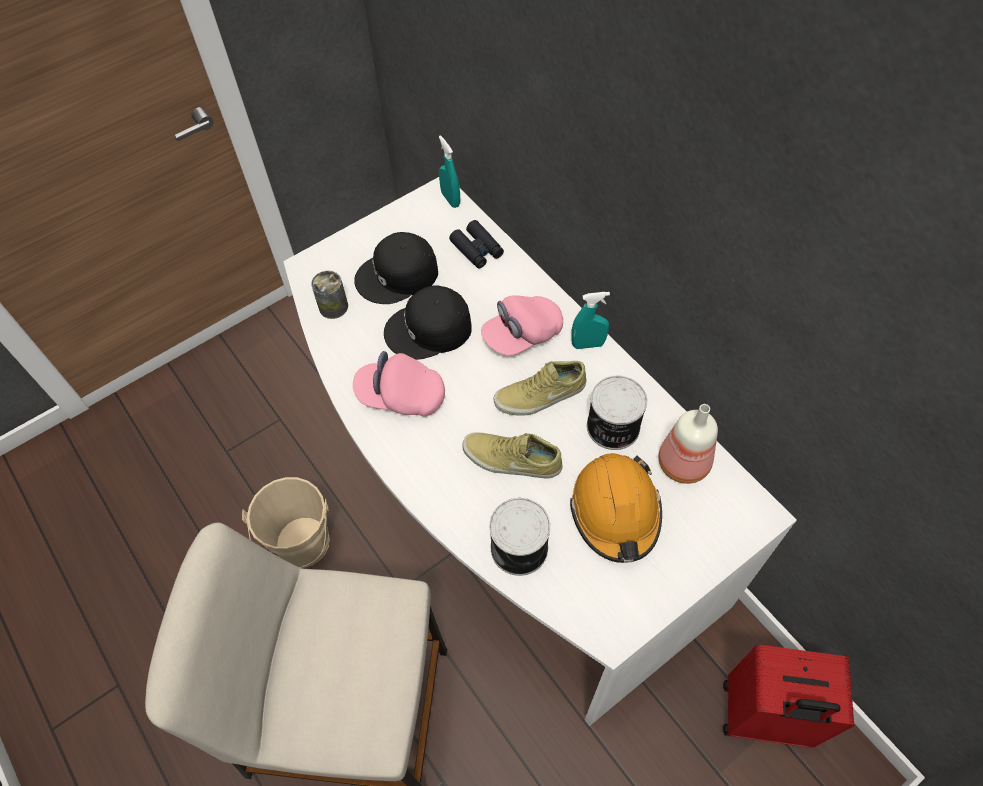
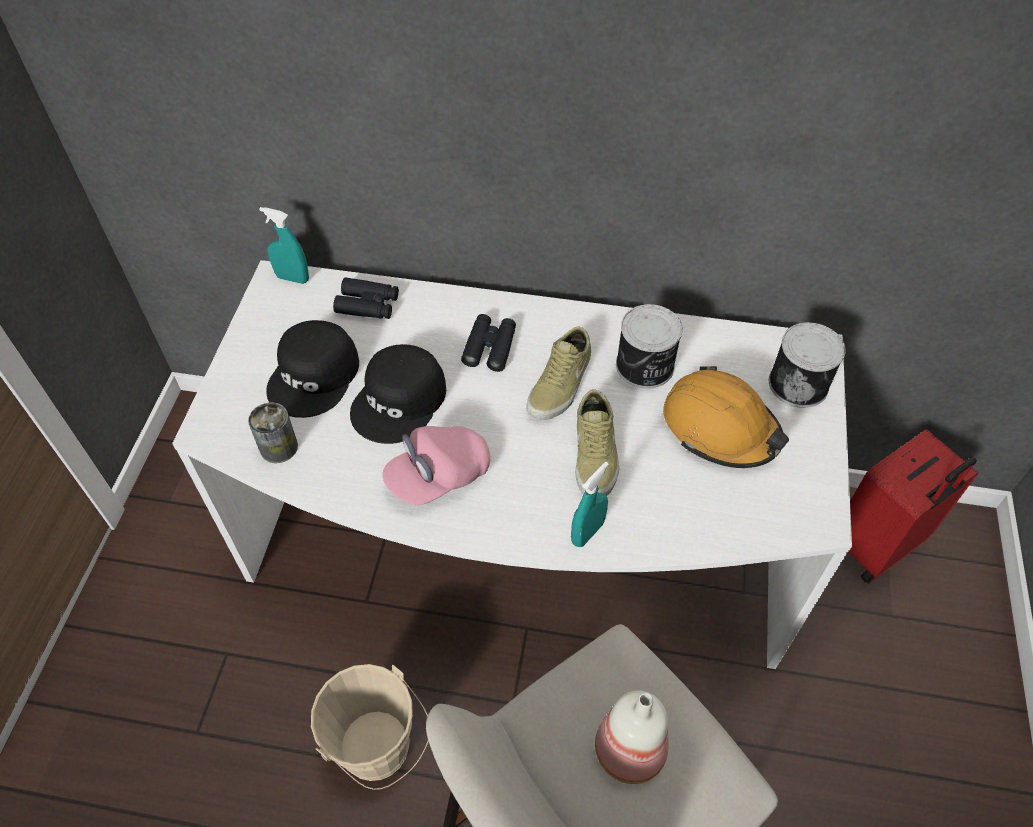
camera: 45 degrees left, 5 degrees down
beige shoe [462,432,563,479] -> beige shoe turned 60 degrees counterclockwise [575,390,619,496]
pink cap [481,295,563,356] -> black binoculars [461,314,516,372]
can [489,498,550,576] -> can moved to [769,322,846,408]
turquoise spray bottle [571,292,610,349] -> turquoise spray bottle moved to [571,462,609,547]
bottle [658,404,718,484] -> bottle moved to [595,691,669,784]

